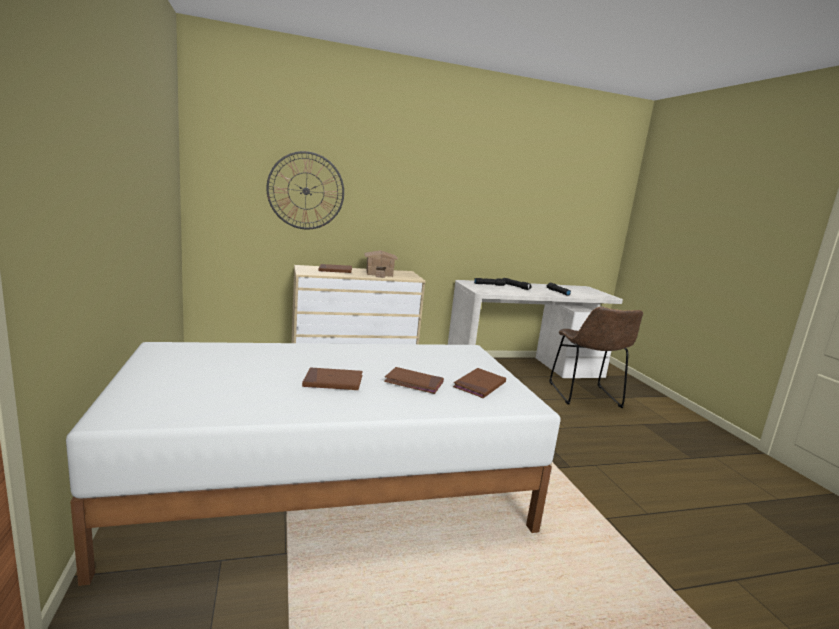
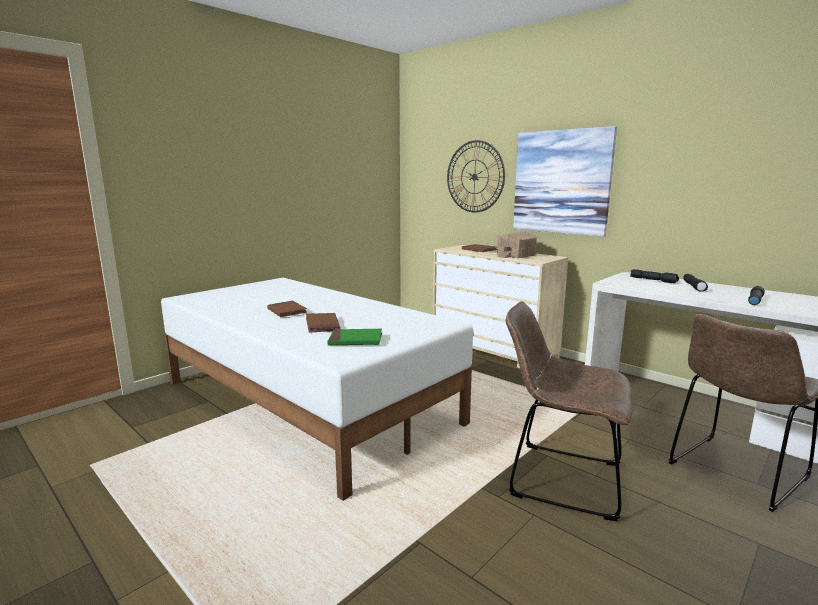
camera: 60 degrees right, 0 degrees up
brown book [453,368,506,398] -> green book [327,329,382,345]
none -> brown chair [506,301,633,521]
none -> picture [513,126,617,237]

